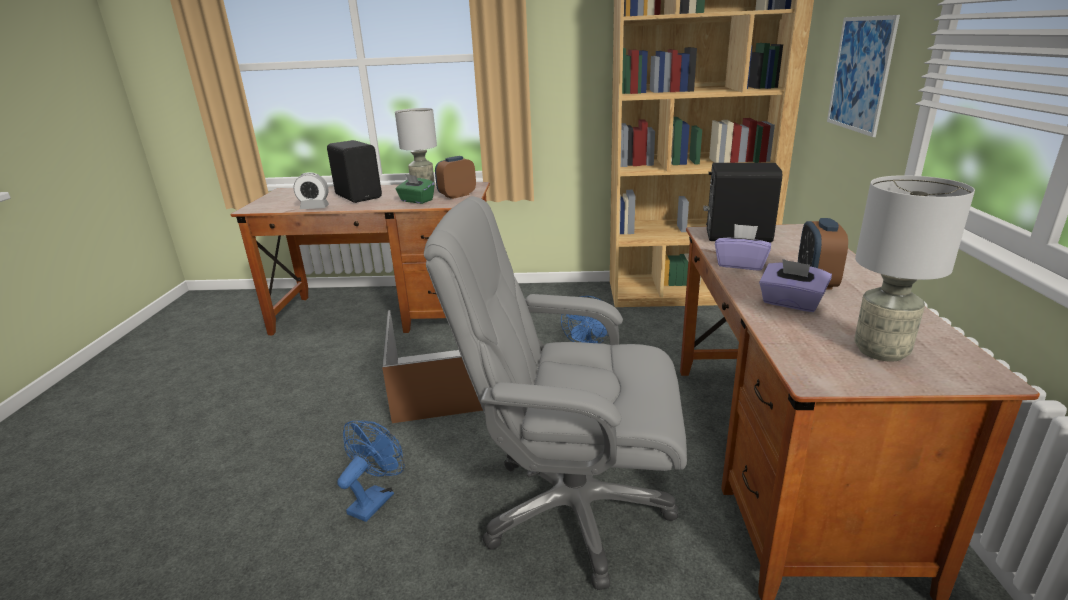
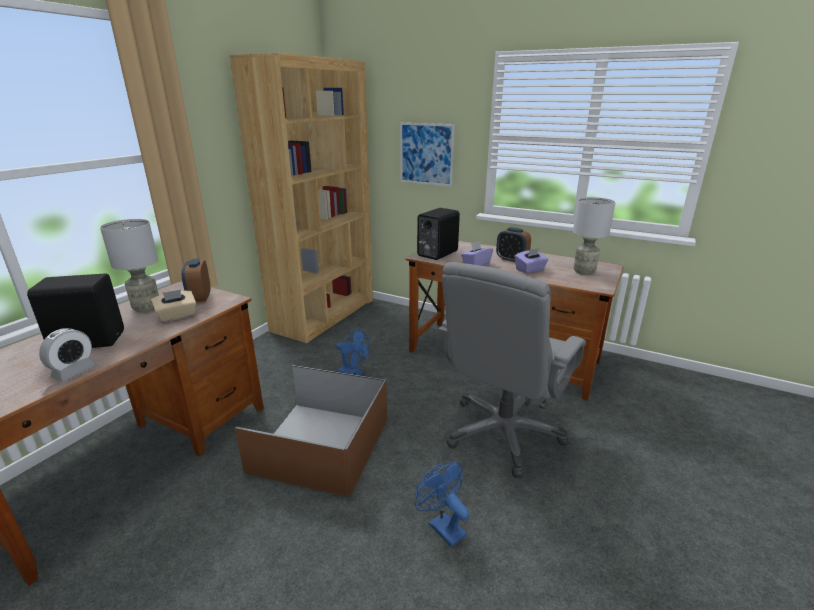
camera: 65 degrees left, 0 degrees up
green tissue box [396,174,435,204] -> beige tissue box [151,289,196,322]

